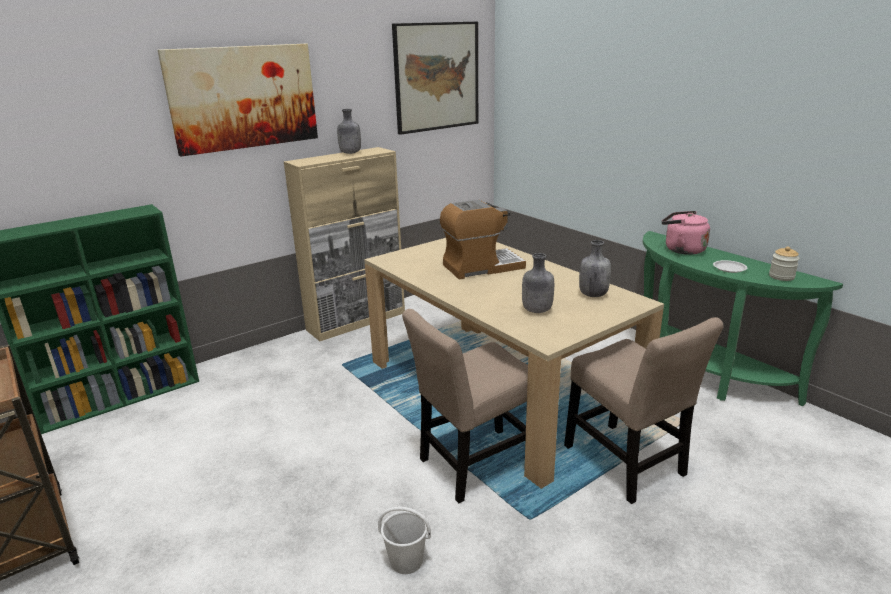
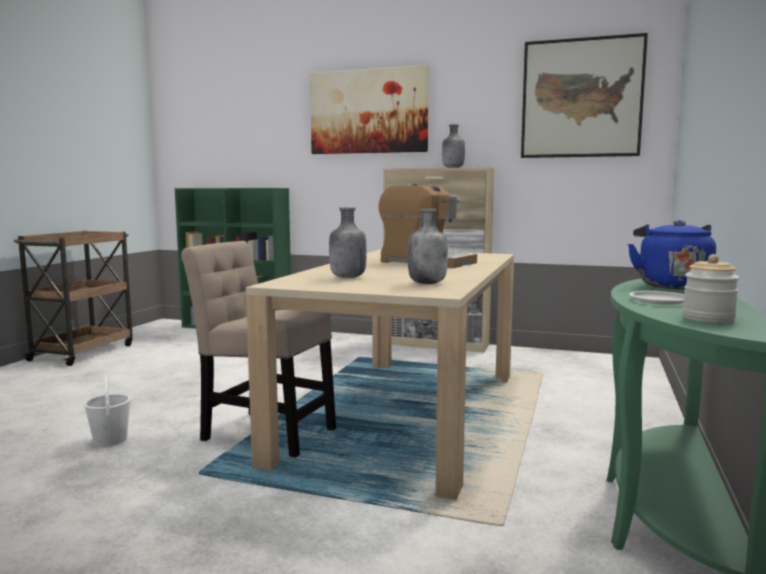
camera: 55 degrees right, 15 degrees down
beige chair [564,317,723,504] -> none
pink kettle [662,211,710,255] -> blue kettle [628,220,716,290]

